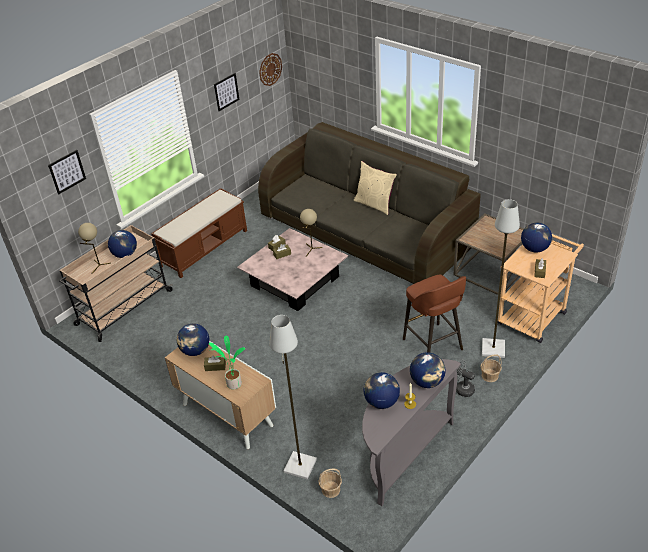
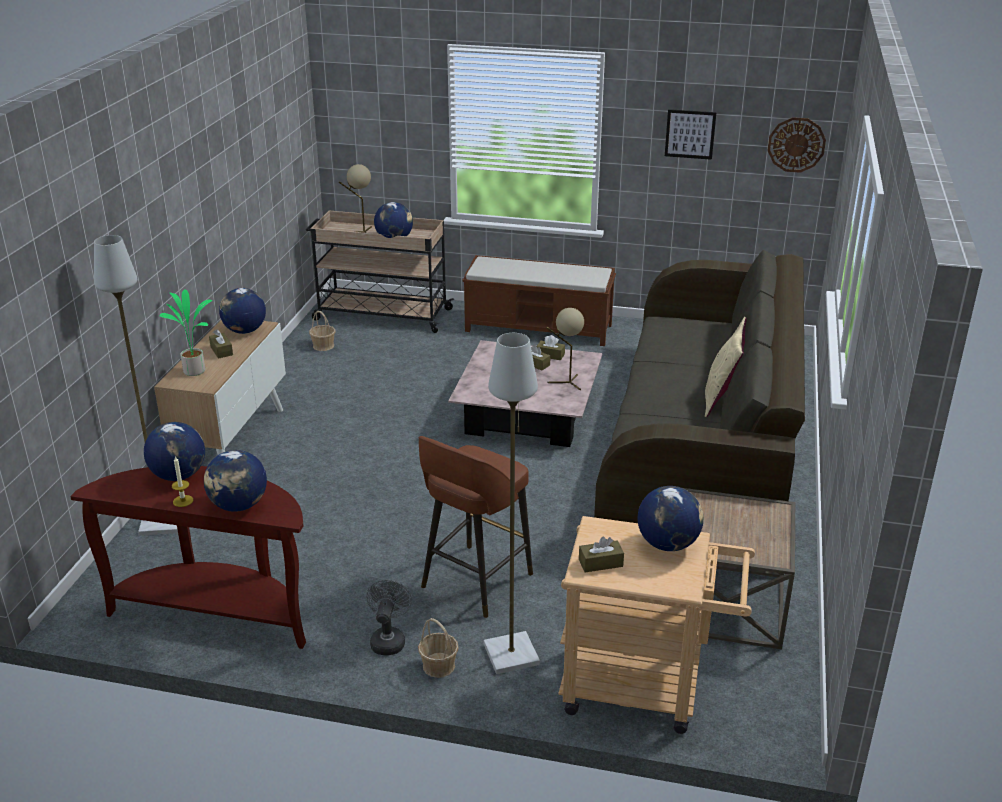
camera: 60 degrees right, 10 degrees down
picture [48,150,86,194] -> none
basket [319,468,342,498] -> basket moved to [309,311,335,351]
grey console table [362,359,461,506] -> brown console table [70,466,306,649]

